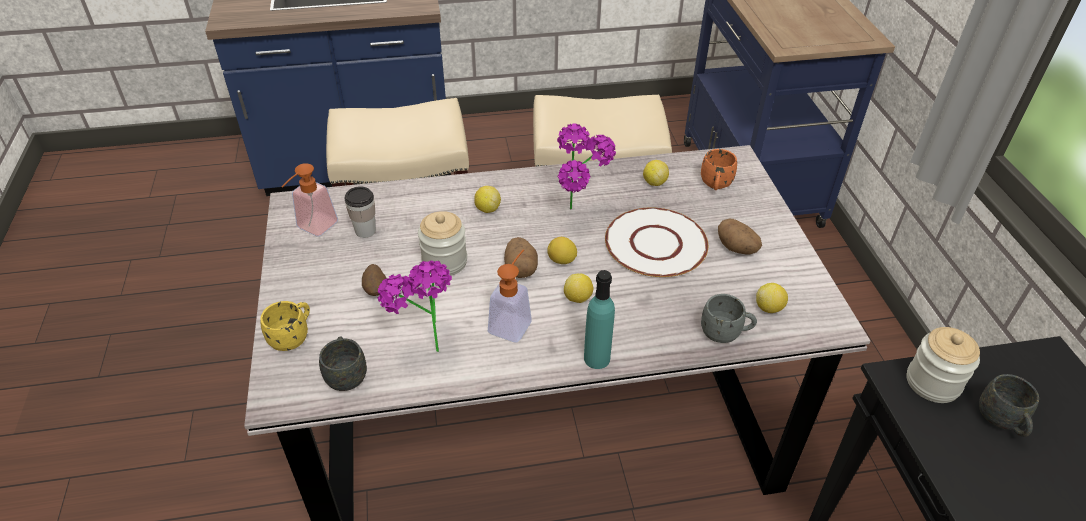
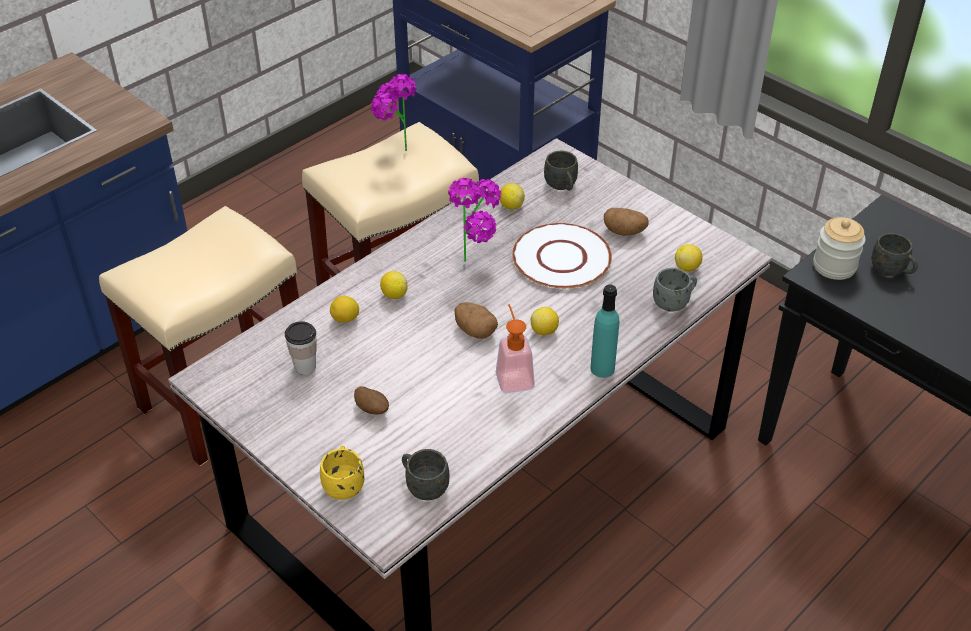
camera: 35 degrees left, 0 degrees up
soap dispenser [281,163,338,237] -> none
potted plant [377,260,452,352] -> potted plant moved to [371,74,416,151]
jar [418,211,467,276] -> none
lemon [547,237,577,264] -> lemon moved to [330,296,359,323]
orange mug [701,149,737,190] -> grey mug [544,151,578,190]

